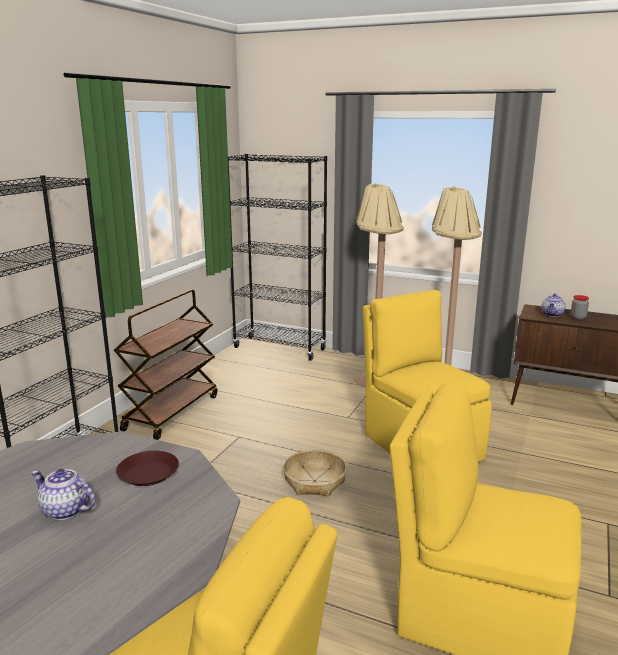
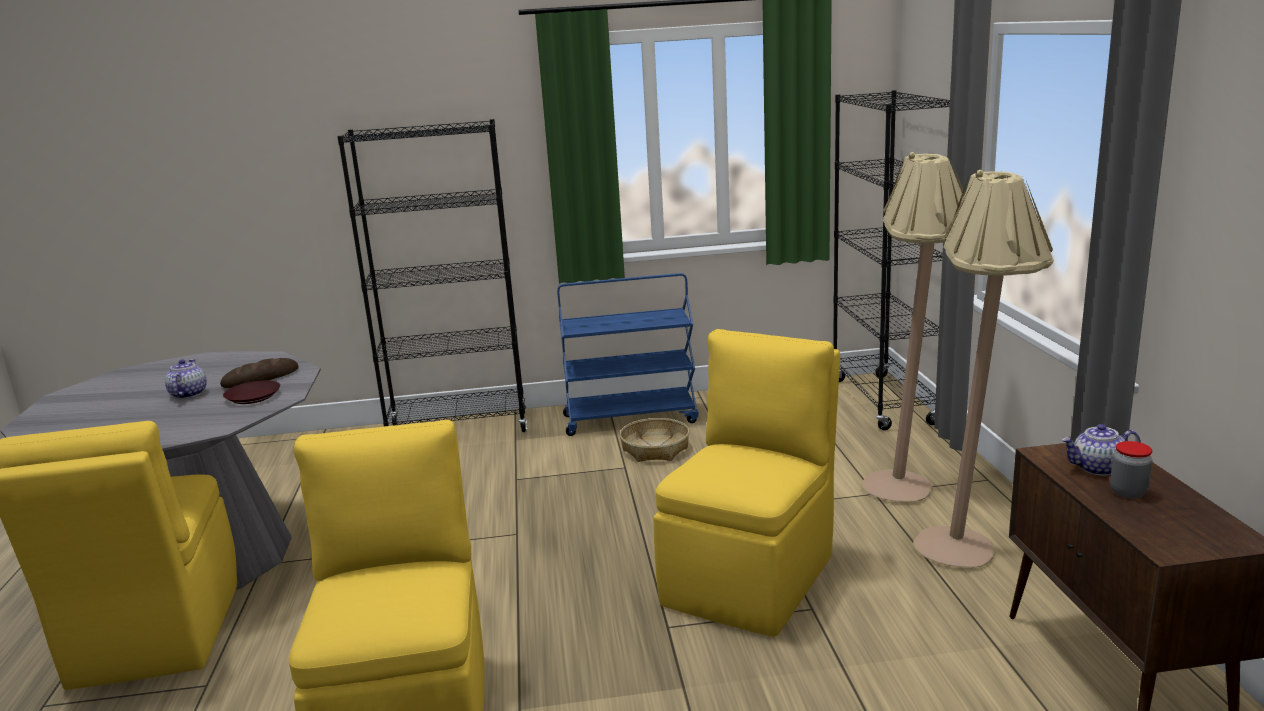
camera: 60 degrees right, 0 degrees up
brown cart [114,290,217,440] -> blue cart [557,273,698,436]
basket [283,450,347,496] -> basket moved to [620,418,689,462]
none -> bread [220,358,299,388]

